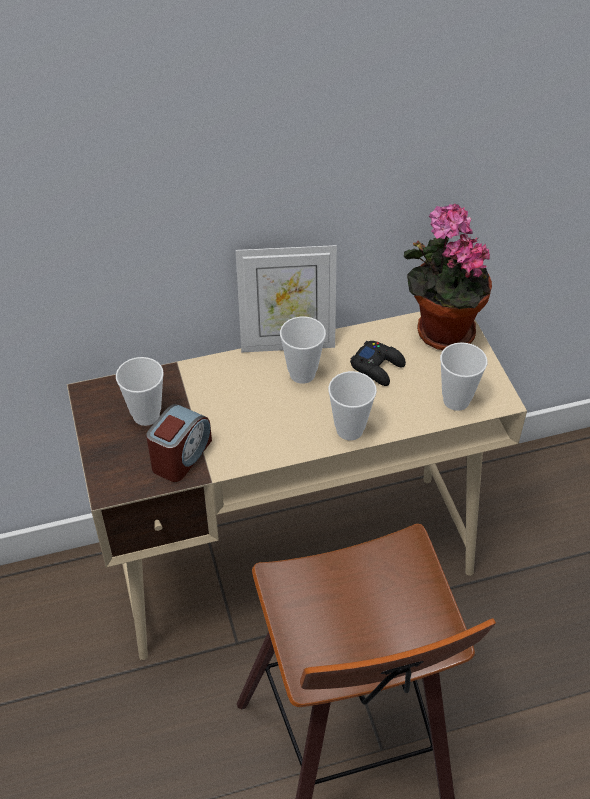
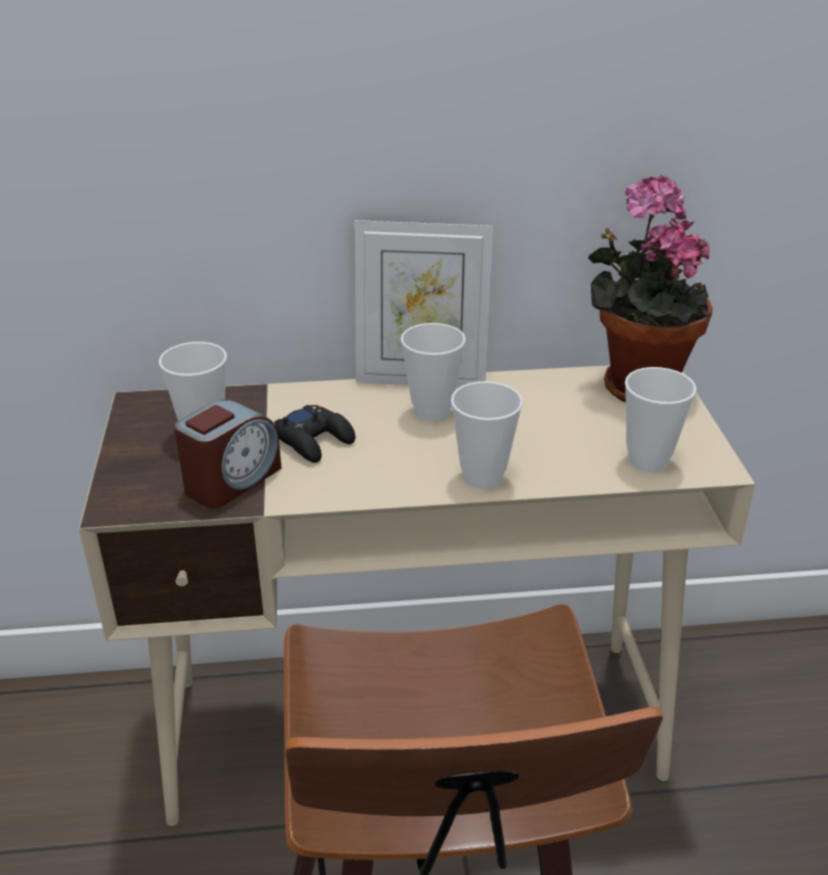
camera: 10 degrees right, 15 degrees down
black game controller [350,341,406,386] -> black game controller moved to [274,405,355,463]

